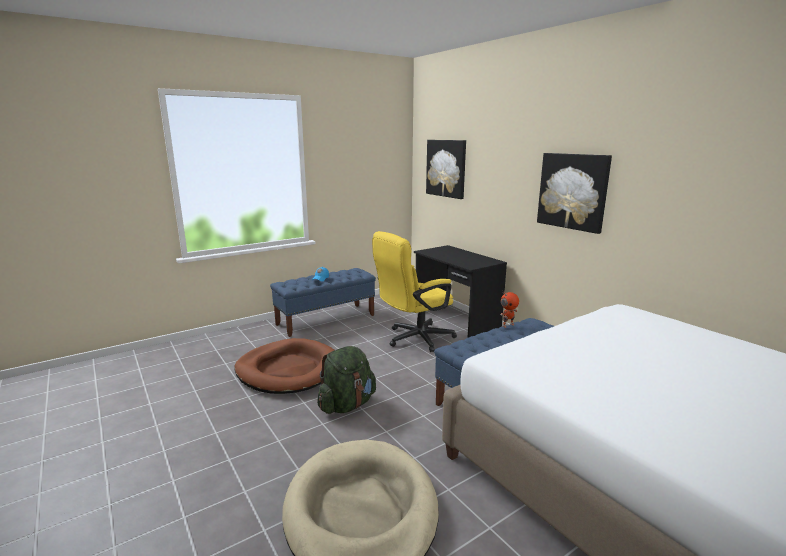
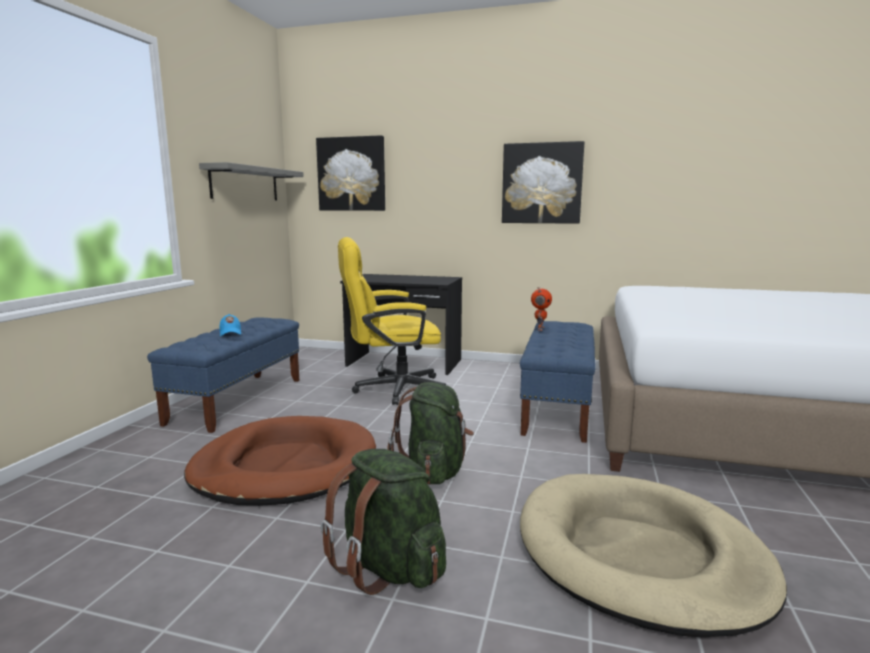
camera: 40 degrees left, 5 degrees down
yellow office chair [372,231,457,352] -> yellow office chair turned 60 degrees clockwise [338,237,446,405]
none -> grey shelf [199,162,304,200]
none -> green backpack [321,449,446,595]

